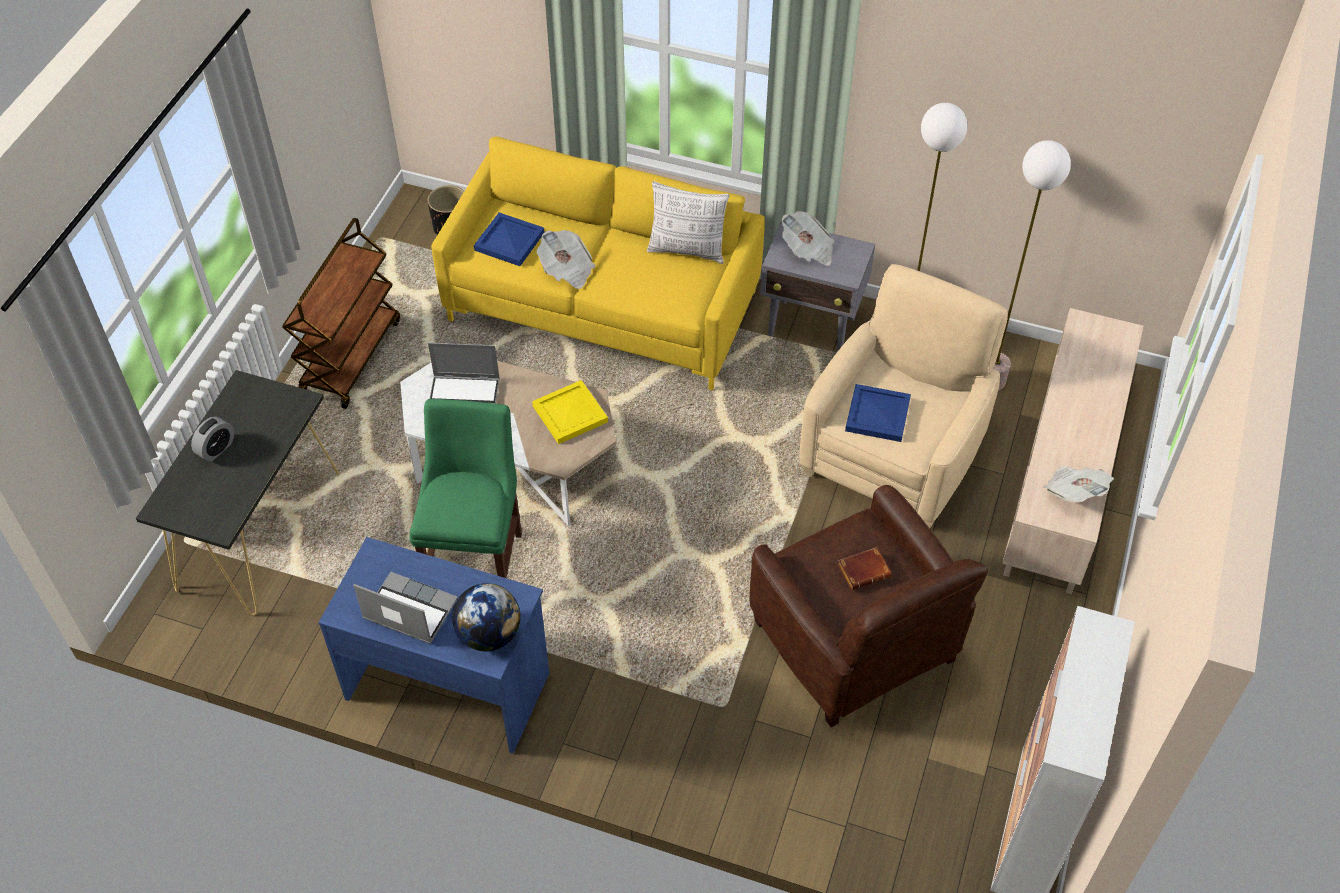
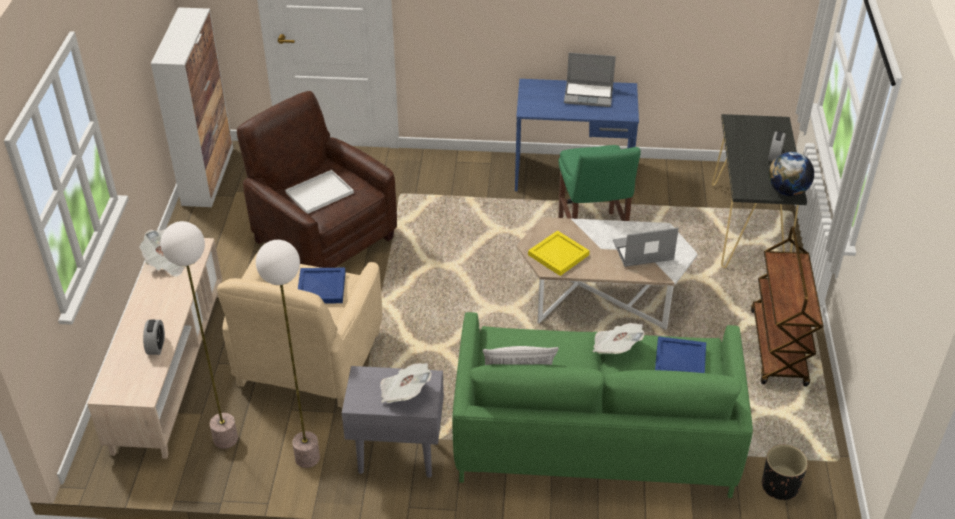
camera: 165 degrees right, 10 degrees down
yellow sofa [431,137,765,390] -> green sofa [452,312,753,498]
globe [452,583,520,651] -> globe moved to [769,152,814,196]
brown book [838,547,891,590] -> white tray [285,170,354,214]
none -> alarm clock [143,319,165,355]

